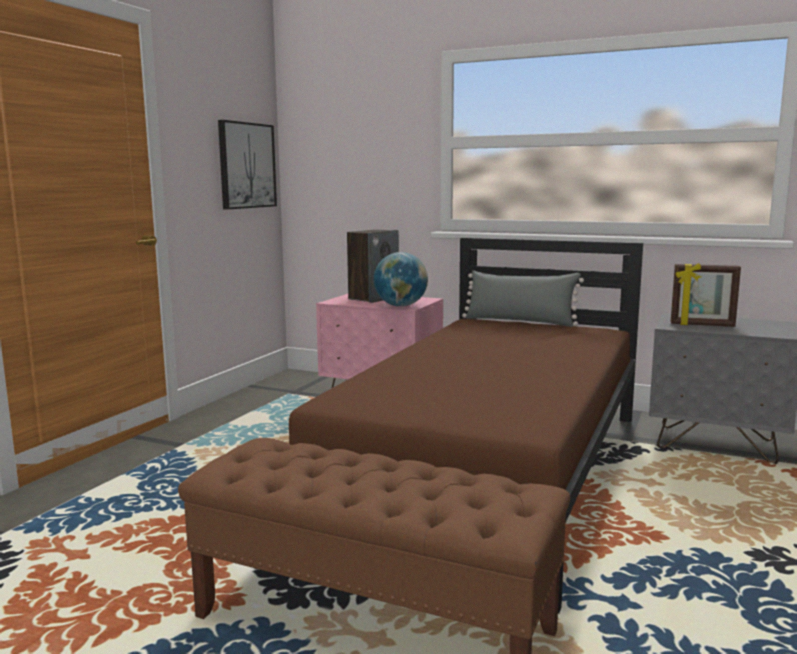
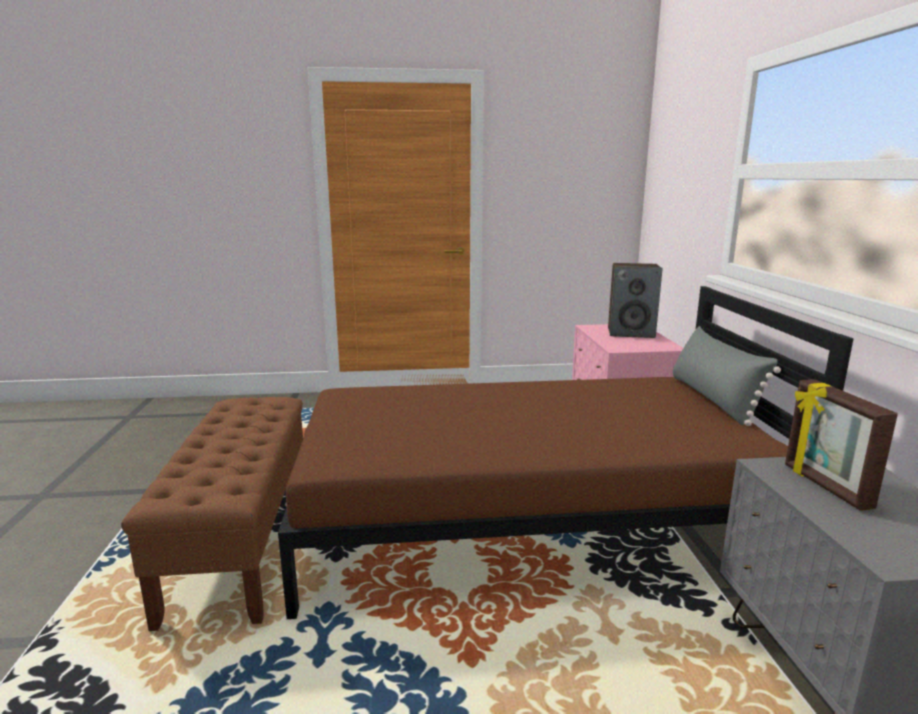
camera: 60 degrees right, 5 degrees up
picture [218,120,277,209] -> none
globe [374,252,428,307] -> none

